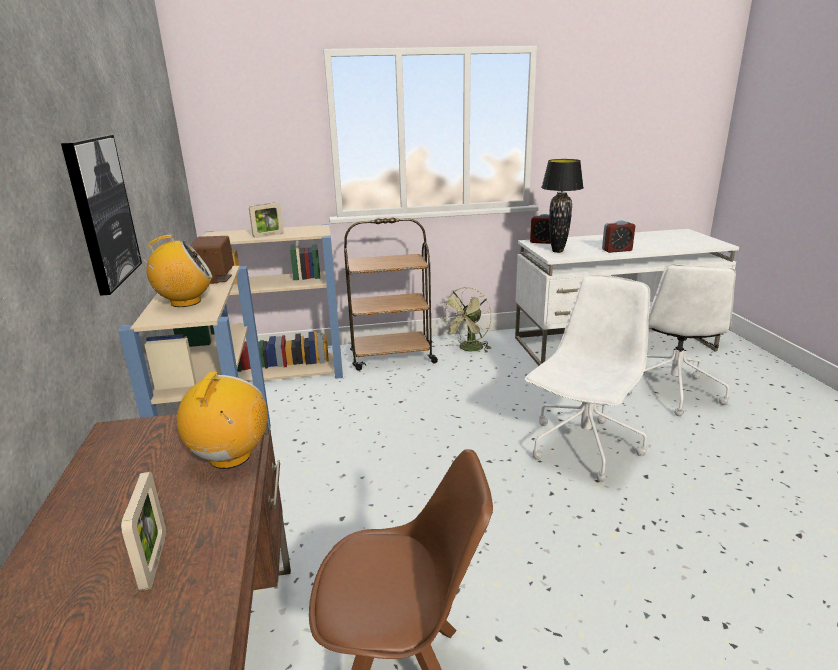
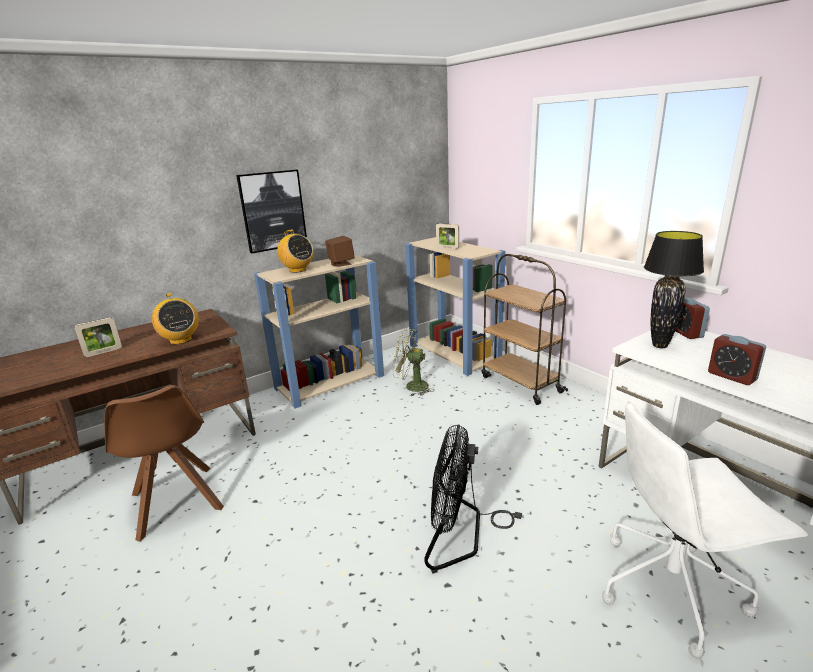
camera: 65 degrees right, 0 degrees up
radio [177,372,268,469] -> radio turned 75 degrees clockwise [152,293,199,345]
green fan [442,287,492,353] -> green fan moved to [393,328,434,396]
white office chair [525,275,650,482] -> black fan [424,424,524,574]

